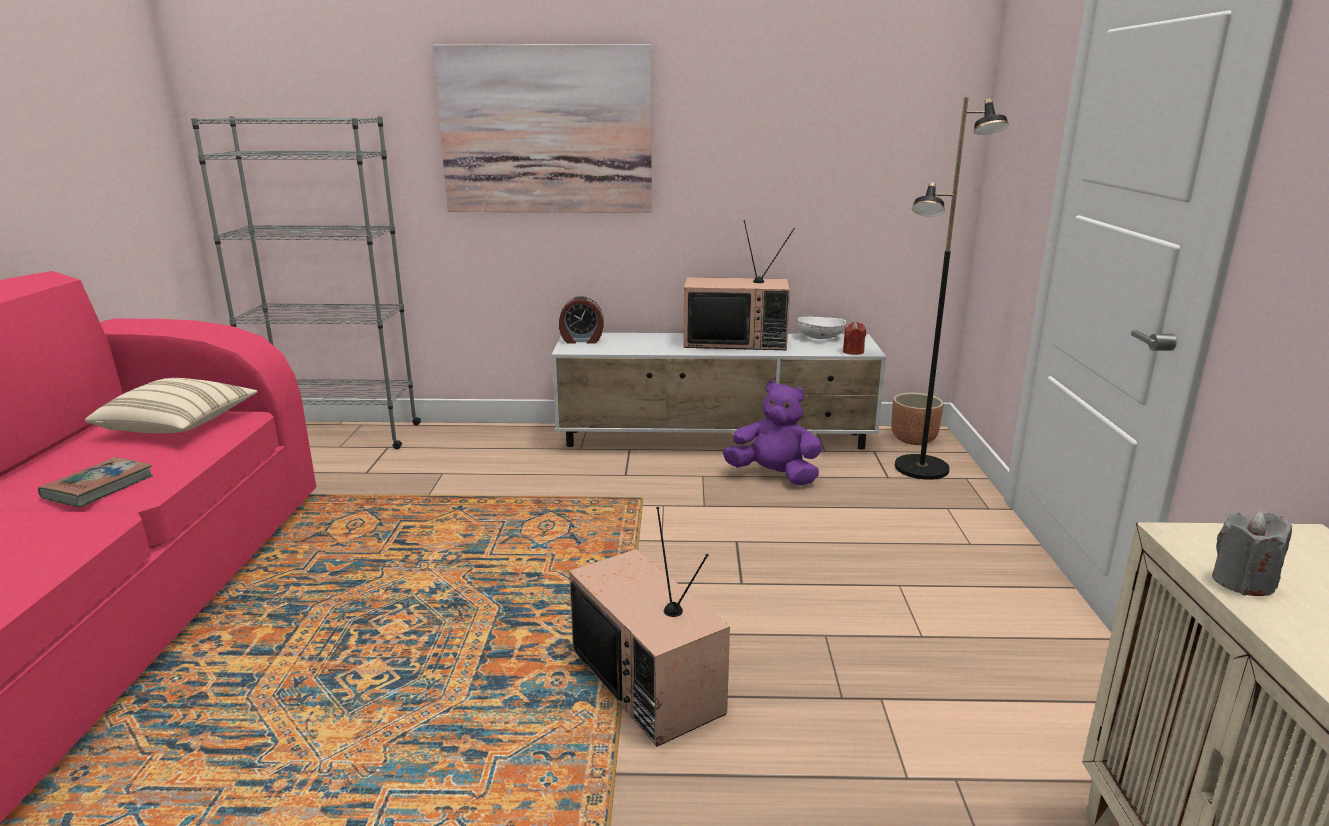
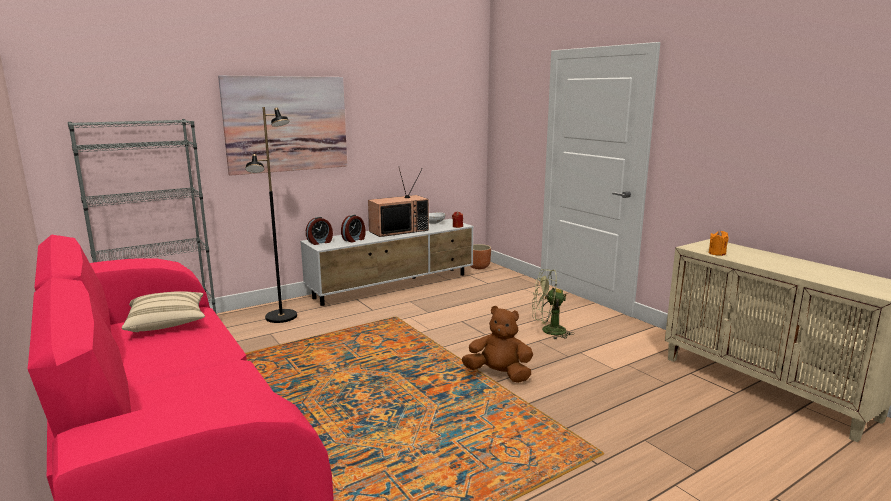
camera: 35 degrees left, 5 degrees down
book [38,457,154,507] -> none
television [569,507,730,747] -> brown plush toy [462,306,533,383]
purple plush toy [723,380,822,486] -> none
black floor lamp [895,97,1009,480] -> black floor lamp moved to [245,107,297,323]
grey candle [1212,511,1292,596] -> orange candle [709,230,729,256]
none -> alarm clock [341,215,366,242]
none -> green fan [532,269,575,339]

